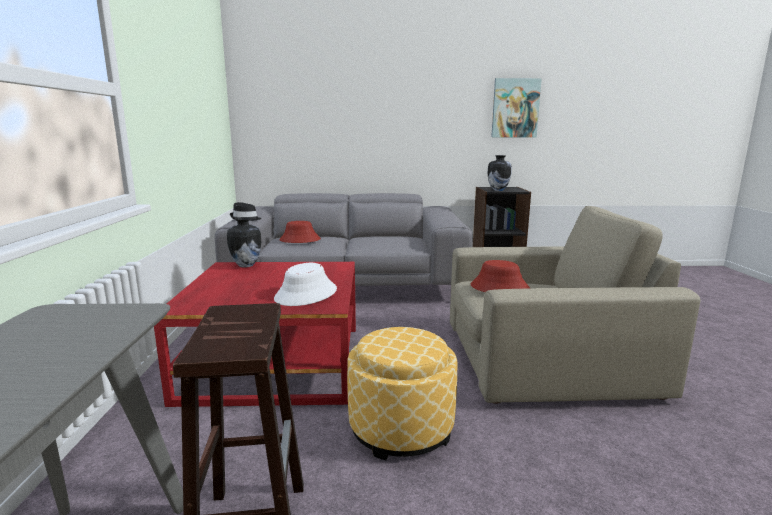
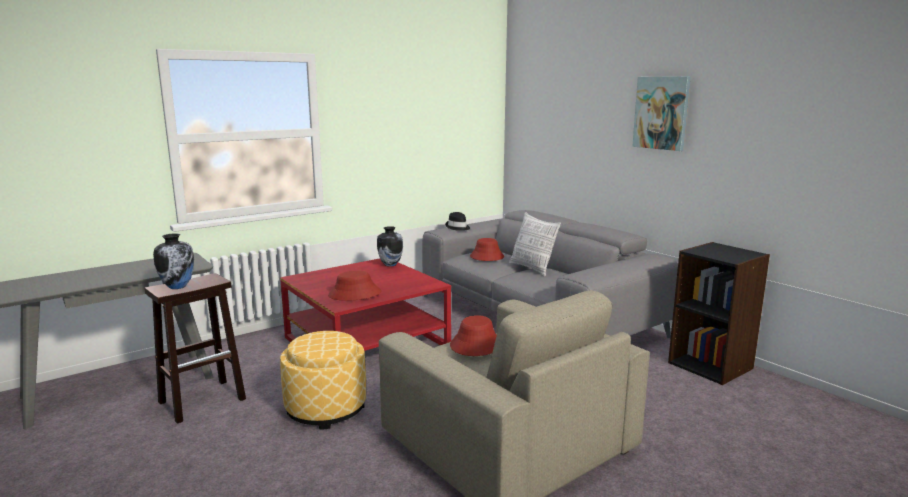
camera: 55 degrees right, 0 degrees up
white hat [274,263,337,306] -> red hat [328,271,382,301]
vase [487,155,512,191] -> vase moved to [153,233,194,289]
picture [491,78,542,138] -> picture moved to [632,76,691,151]
none -> pillow [509,212,561,277]

